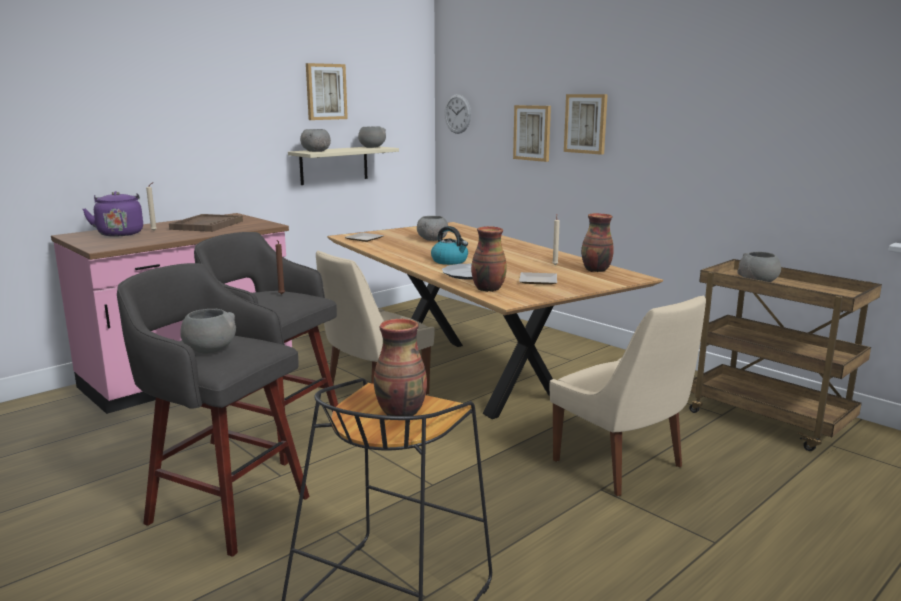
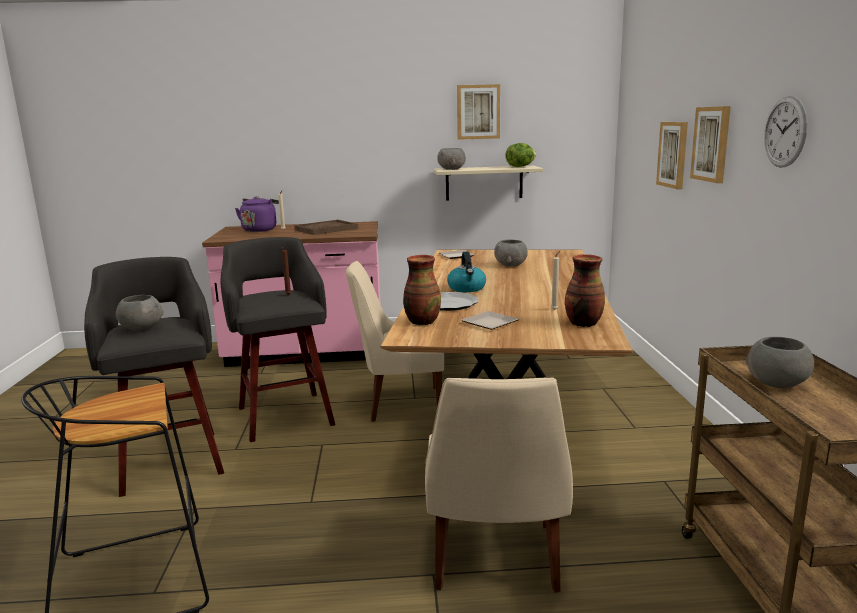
camera: 40 degrees right, 0 degrees up
grey bowl [358,126,386,148] -> lettuce [505,143,536,167]
vase [374,319,427,416] -> none
wall clock [444,94,471,134] -> wall clock moved to [764,96,807,168]

